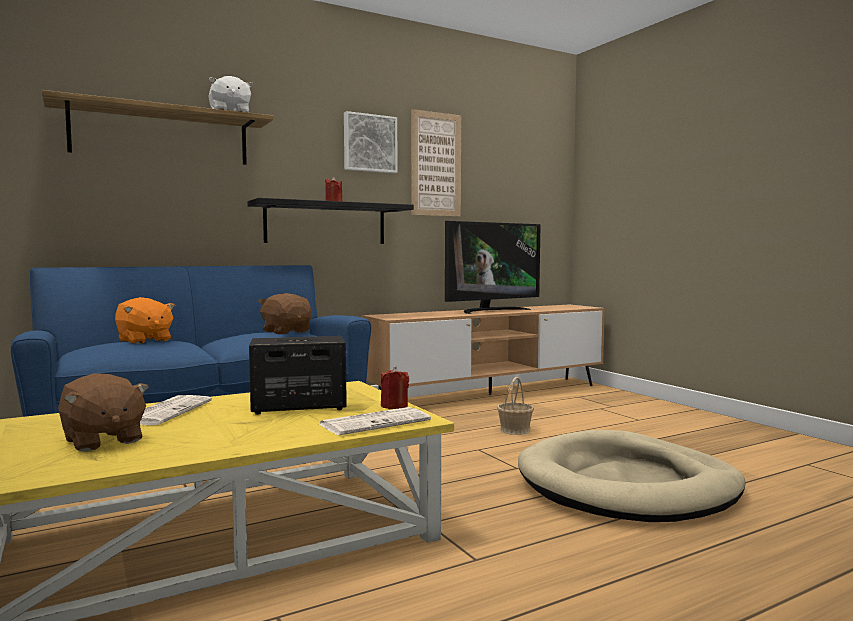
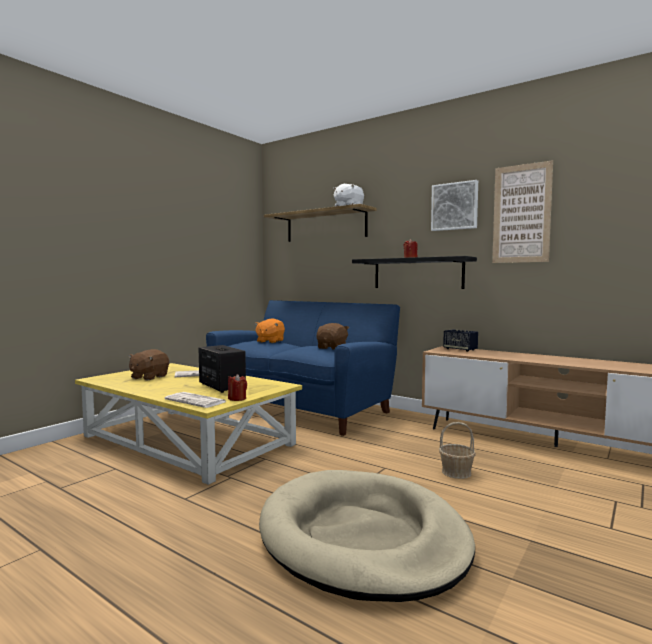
camera: 65 degrees right, 0 degrees up
television [445,221,541,314] -> none
none -> speaker [443,329,478,352]

